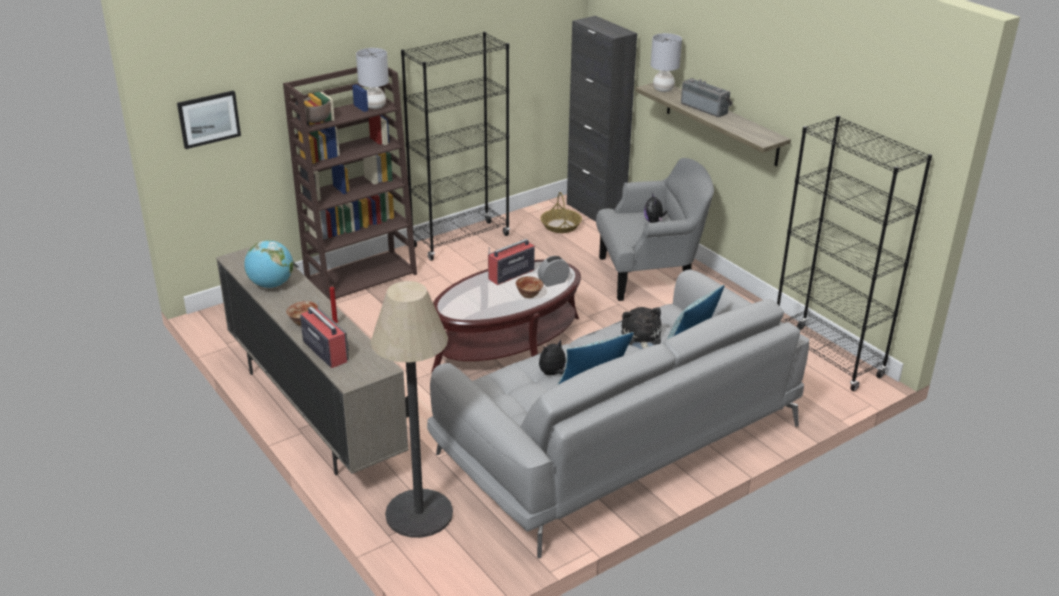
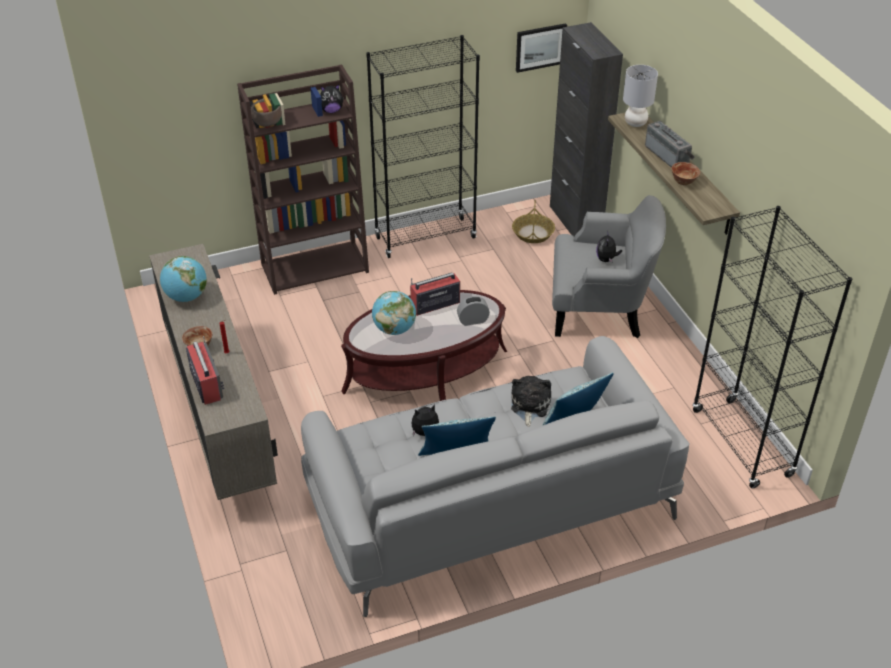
camera: 15 degrees right, 10 degrees up
picture [177,90,241,149] -> picture moved to [516,23,567,73]
grey table lamp [356,48,389,109] -> plush toy [320,84,344,113]
floor lamp [371,281,453,538] -> none
bowl [516,276,543,298] -> bowl moved to [671,162,700,185]
none -> globe [372,291,416,335]

